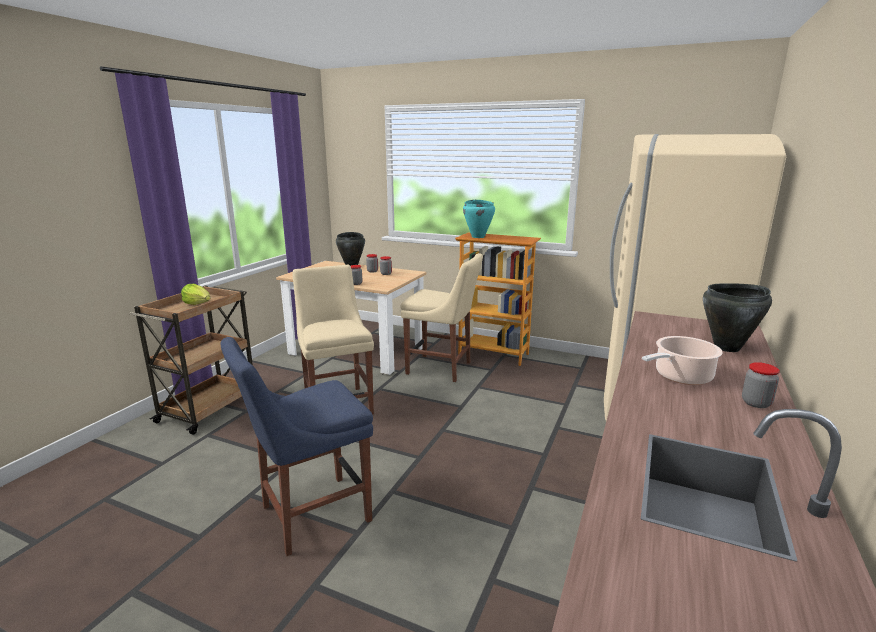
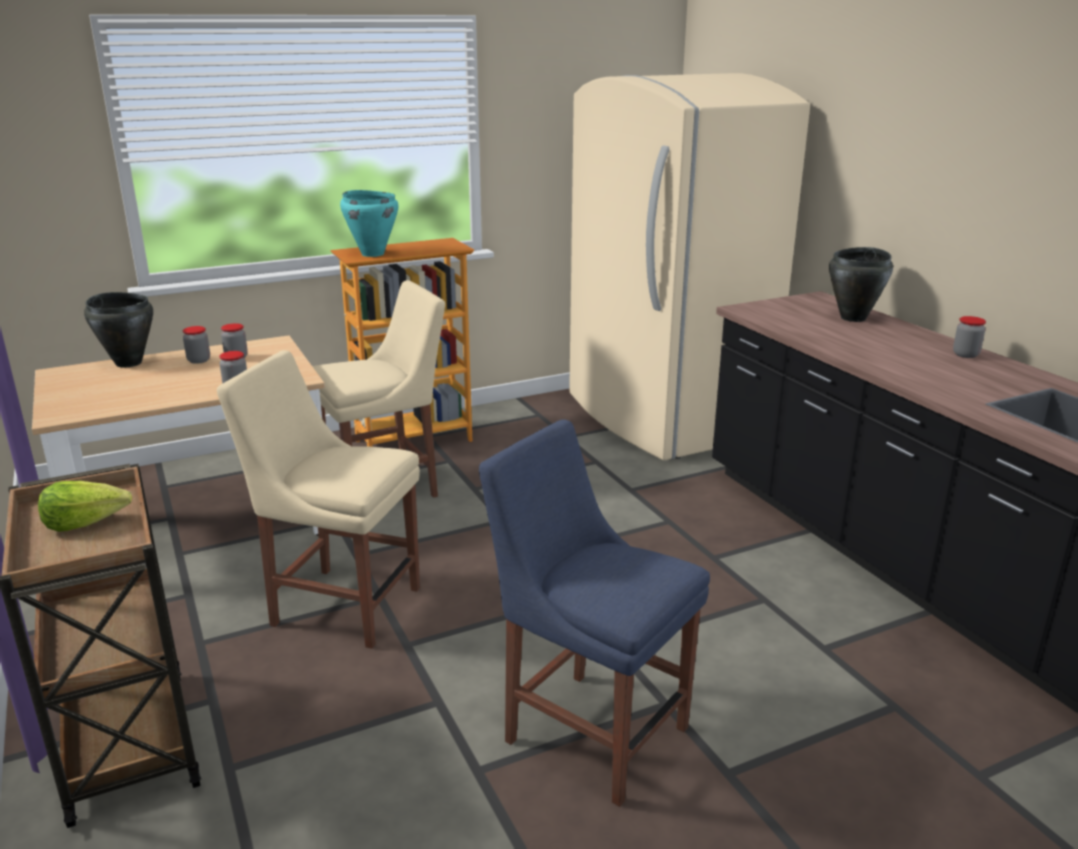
camera: 50 degrees left, 5 degrees up
blue chair [221,337,373,556] -> blue chair turned 120 degrees clockwise [479,420,710,807]
cooking pot [642,336,723,385] -> none

